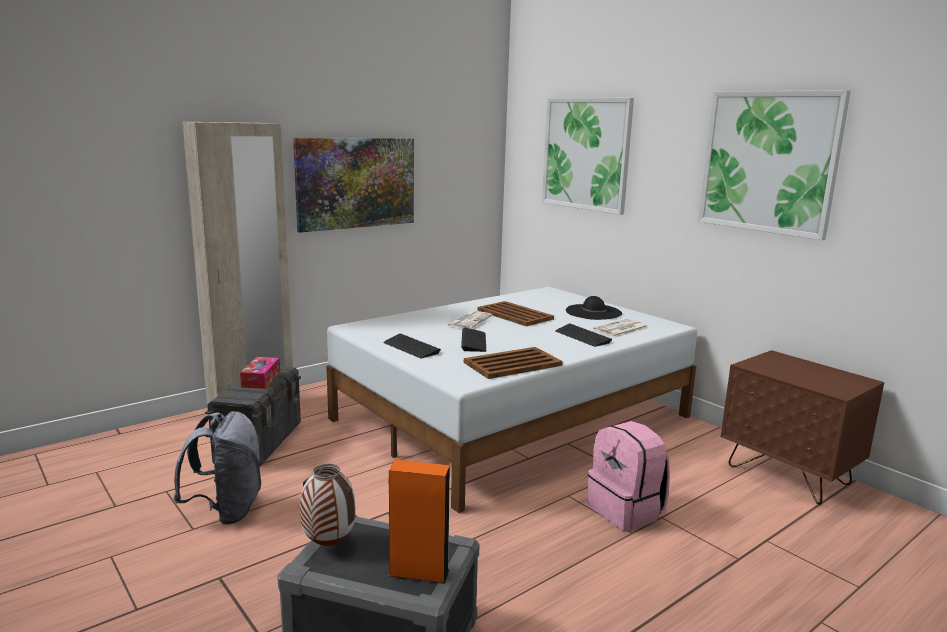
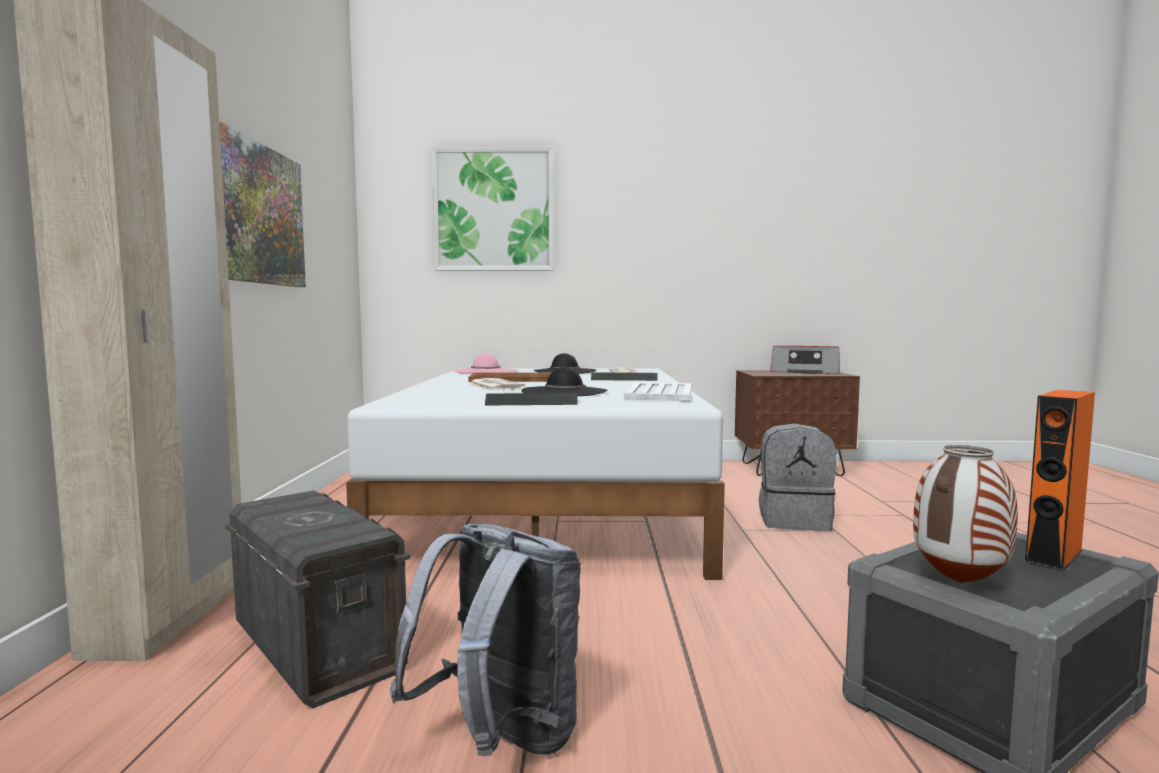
camera: 50 degrees left, 10 degrees down
tissue box [240,357,280,389] -> none
keyboard [461,328,486,352] -> black hat [521,367,607,396]
brown tray [464,347,563,379] -> white tray [624,382,691,401]
pink backpack [587,421,670,531] -> grey backpack [759,423,837,531]
picture [698,90,851,240] -> none
none -> pink hat [454,353,517,373]
none -> radio [770,346,840,374]

